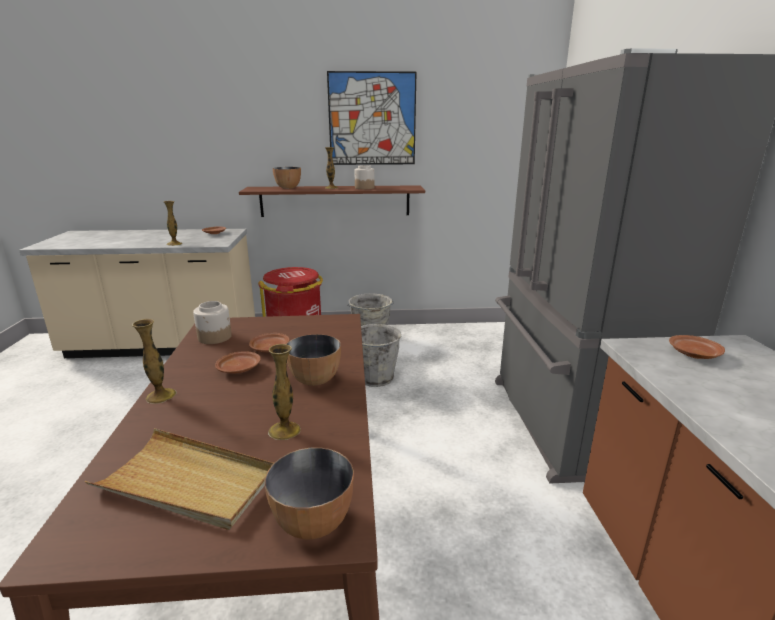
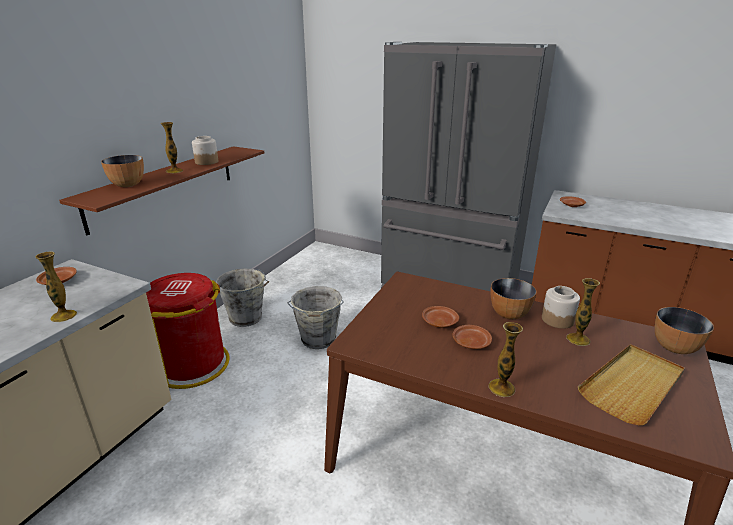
camera: 60 degrees left, 5 degrees up
jar [193,301,232,344] -> jar moved to [542,286,580,329]
picture [327,71,417,165] -> none

